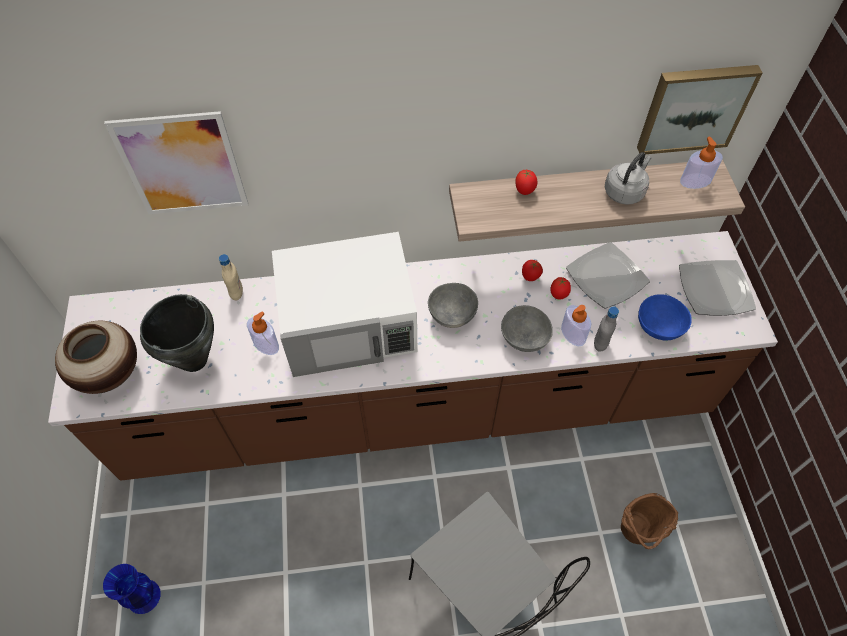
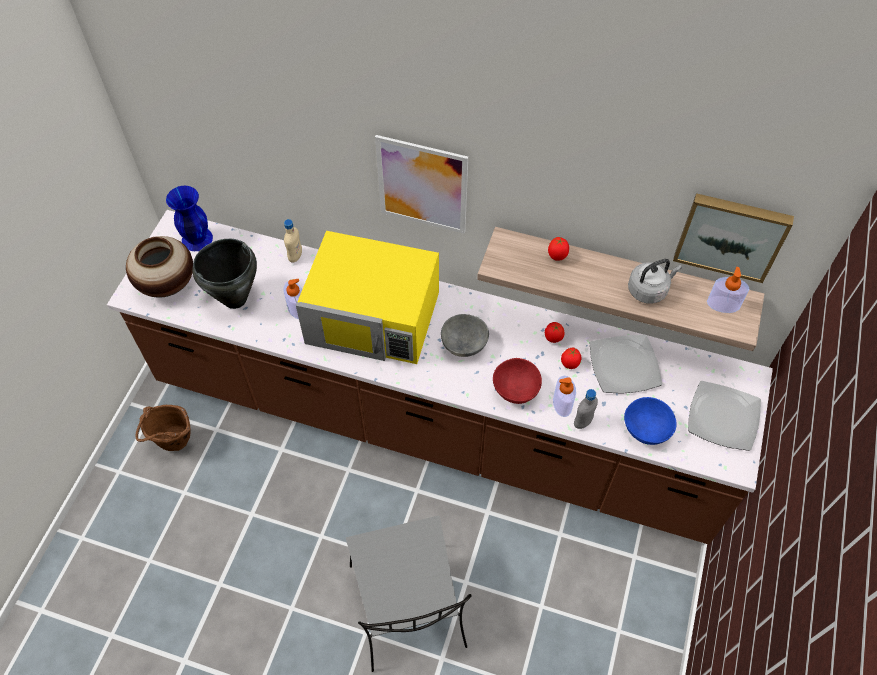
camera: 25 degrees right, 0 degrees up
blue vase [103,564,161,614] -> blue vase moved to [166,186,213,251]
picture [104,111,248,214] -> picture moved to [375,135,468,234]
white microwave [272,232,418,377] -> yellow microwave [296,231,439,364]
grey bowl [501,305,553,352] -> red bowl [493,358,542,404]
brown bucket [621,493,678,549] -> brown bucket moved to [136,405,191,451]

